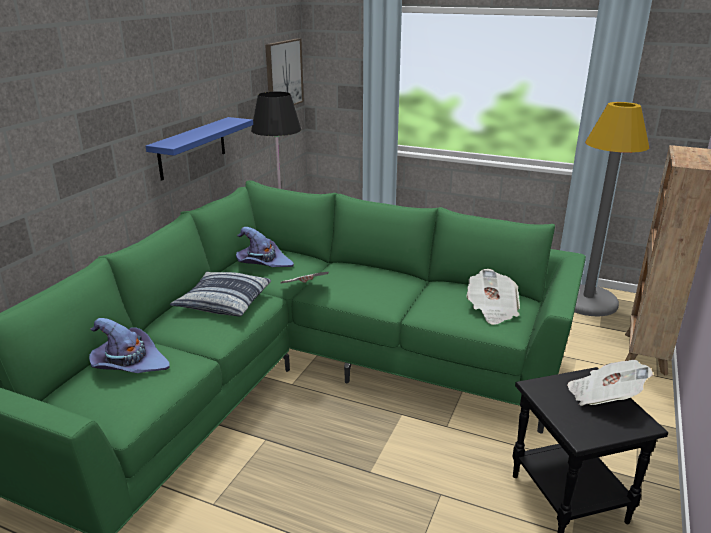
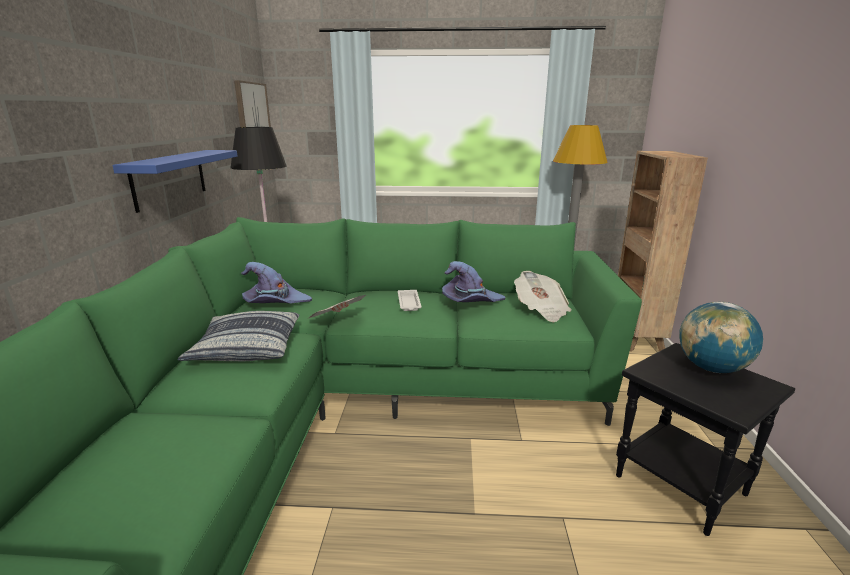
camera: 20 degrees left, 5 degrees down
purple hat [89,318,170,373] -> purple hat moved to [442,261,505,302]
newspaper [567,360,653,406] -> globe [679,302,763,373]
none -> white tray [398,290,422,311]

